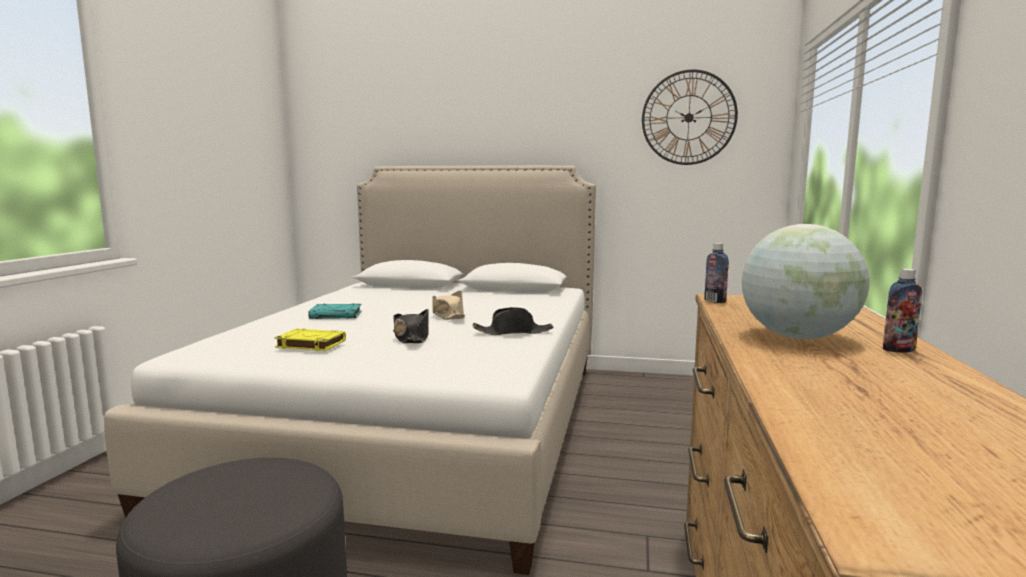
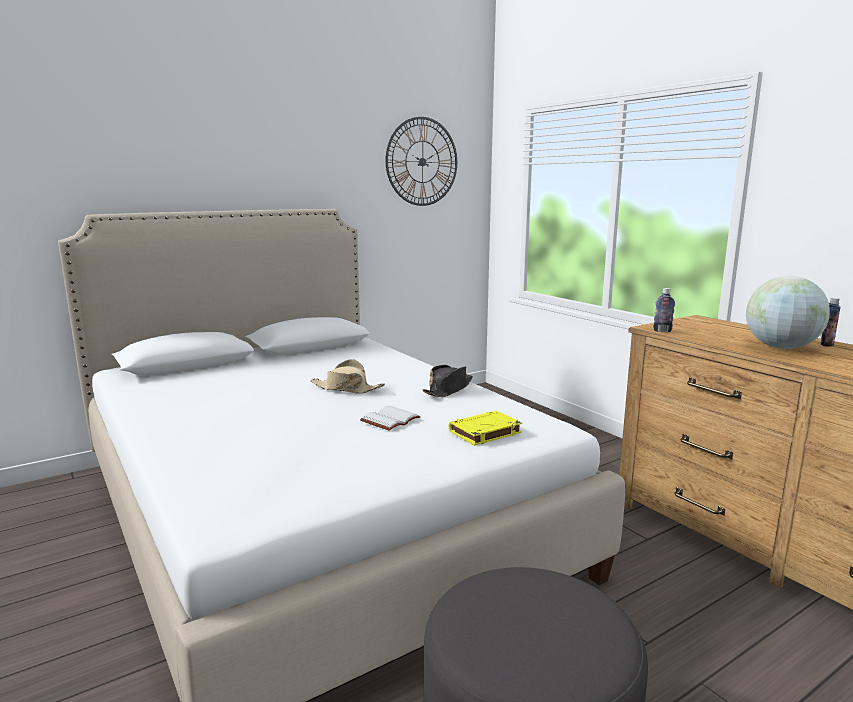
camera: 45 degrees left, 5 degrees up
yellow book [274,328,346,351] -> yellow book moved to [448,411,522,446]
turquoise book [308,303,362,319] -> none
black hat [393,309,429,343] -> white book [360,406,421,431]

